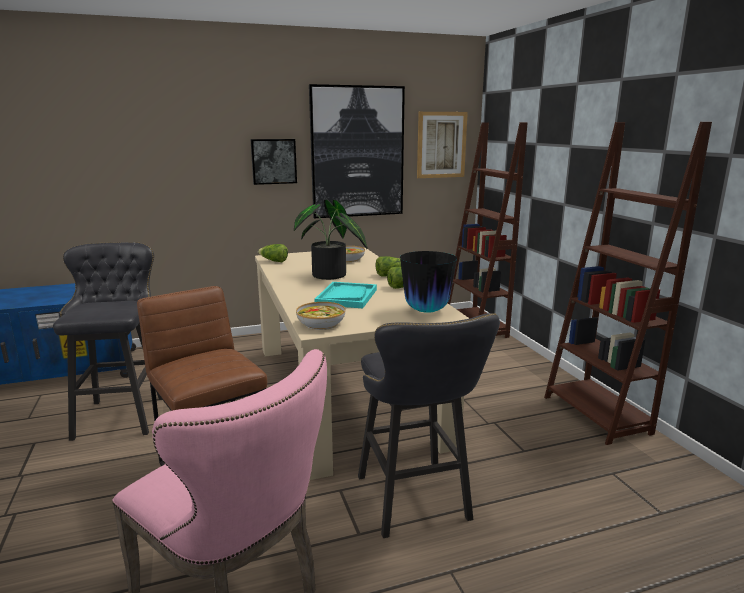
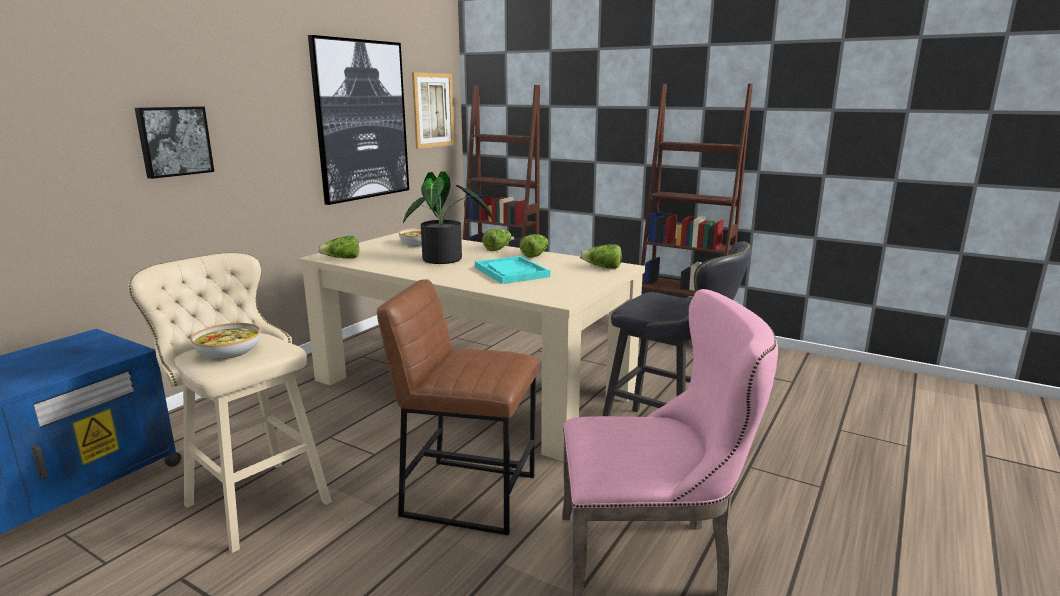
camera: 40 degrees left, 0 degrees up
black stool [53,242,162,441] -> beige stool [128,253,332,553]
picture [250,139,297,185] -> picture moved to [135,106,214,179]
bowl [296,302,345,330] -> bowl moved to [191,323,260,360]
vase [400,251,457,313] -> lettuce [579,244,622,269]

